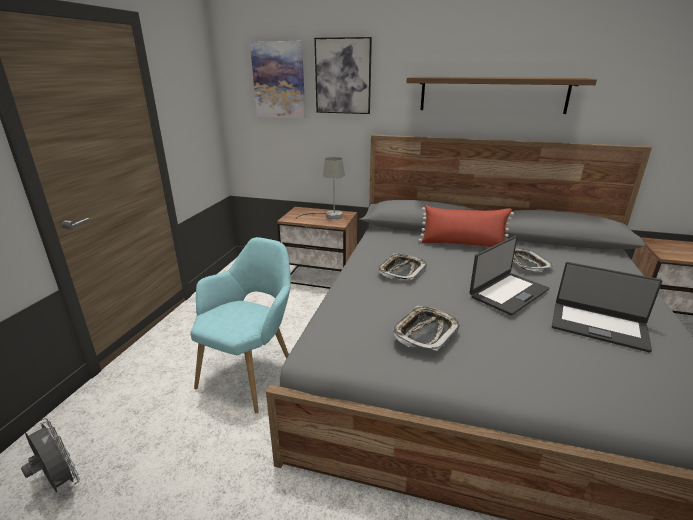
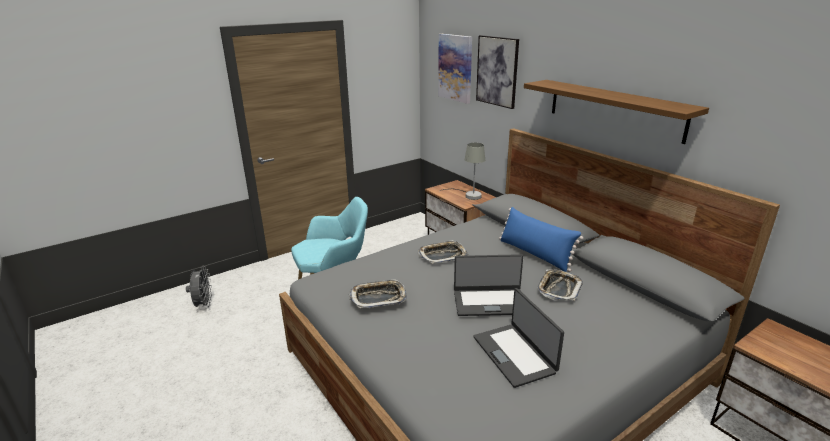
camera: 40 degrees right, 0 degrees up
red pillow [418,205,514,247] -> blue pillow [499,207,583,272]

